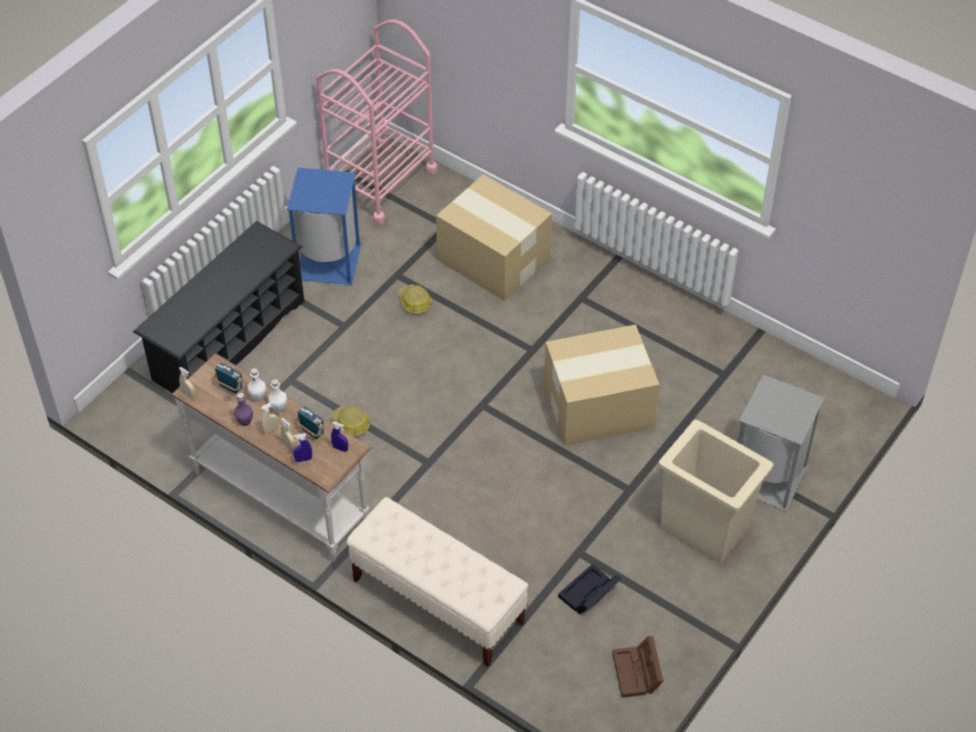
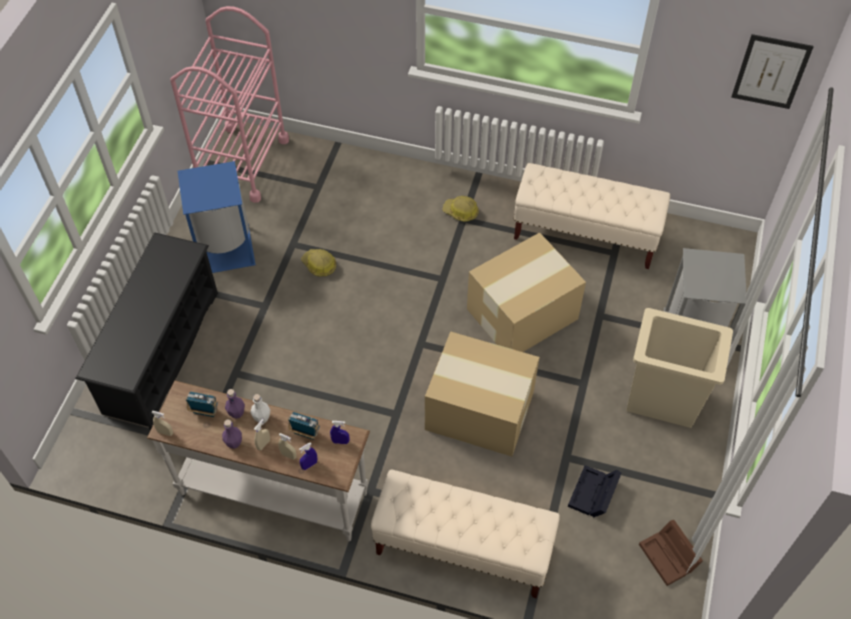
camera: 20 degrees left, 5 degrees up
white bottle [247,368,266,402] -> purple bottle [225,389,245,419]
hard hat [331,406,370,436] -> hard hat moved to [442,196,479,222]
cardboard box [436,174,552,301] -> cardboard box moved to [425,331,539,457]
none -> beige bench [513,163,670,269]
none -> picture [731,34,814,109]

